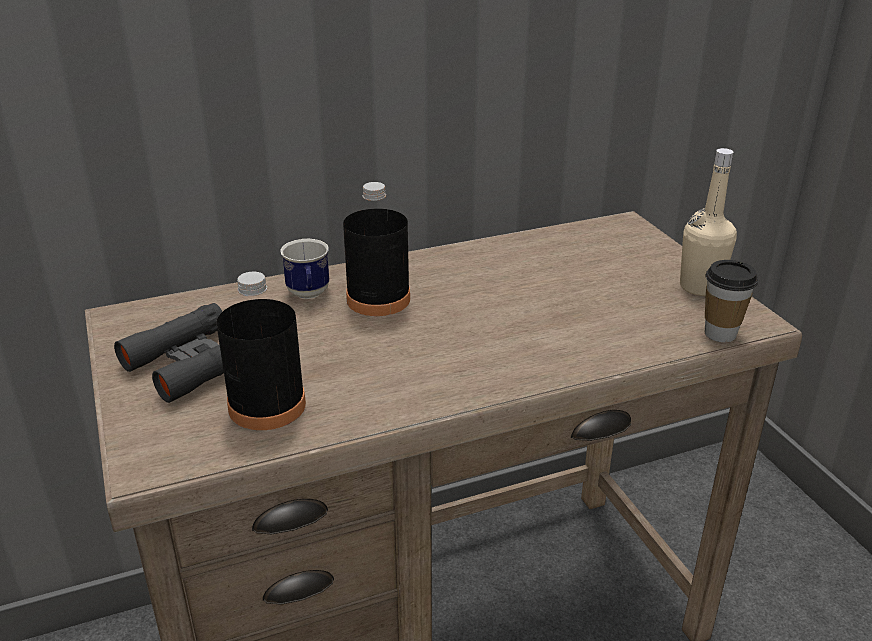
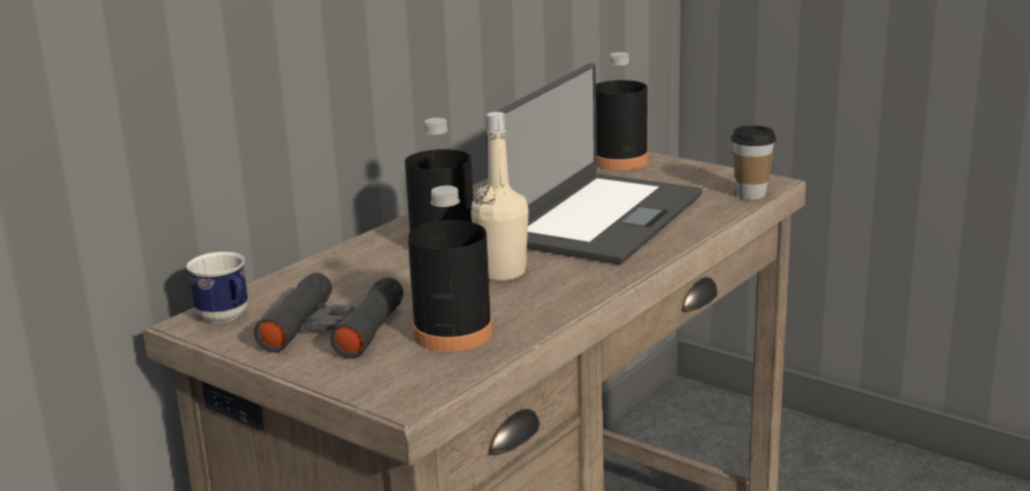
camera: 30 degrees left, 10 degrees down
mug [280,239,329,299] -> mug moved to [186,252,248,323]
beige bottle [680,148,737,296] -> beige bottle moved to [471,112,529,281]
none -> laptop [496,63,702,264]
none -> black bottle [596,52,648,170]

